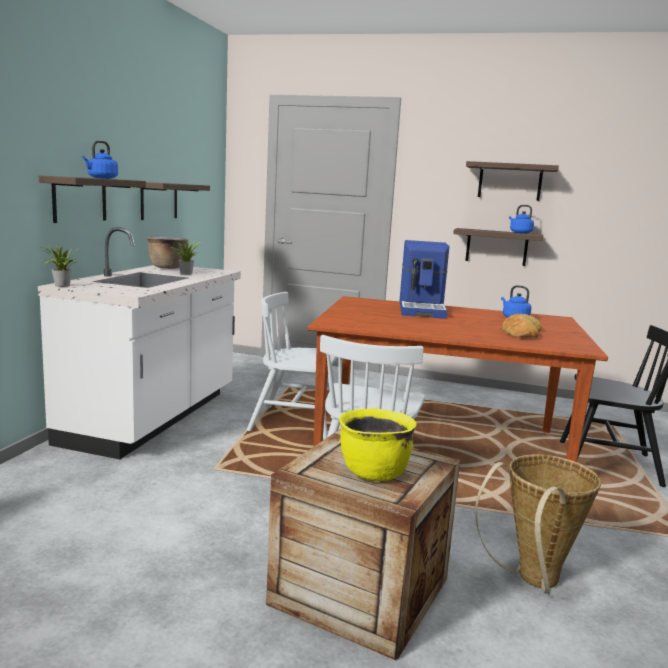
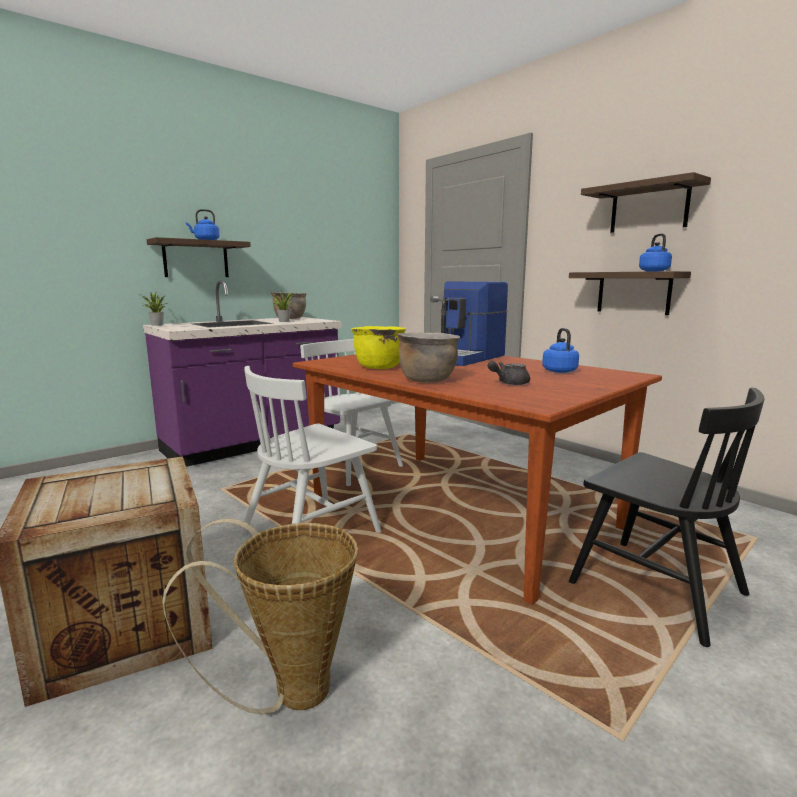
camera: 35 degrees right, 0 degrees up
white counter [38,227,241,459] -> purple counter [143,281,342,467]
shelf [133,182,210,220] -> none
yellow cooking pot [339,408,417,481] -> yellow cooking pot moved to [351,326,406,369]
bread [502,314,542,338] -> grey teapot [488,361,530,385]
none -> brown cooking pot [397,333,460,383]

